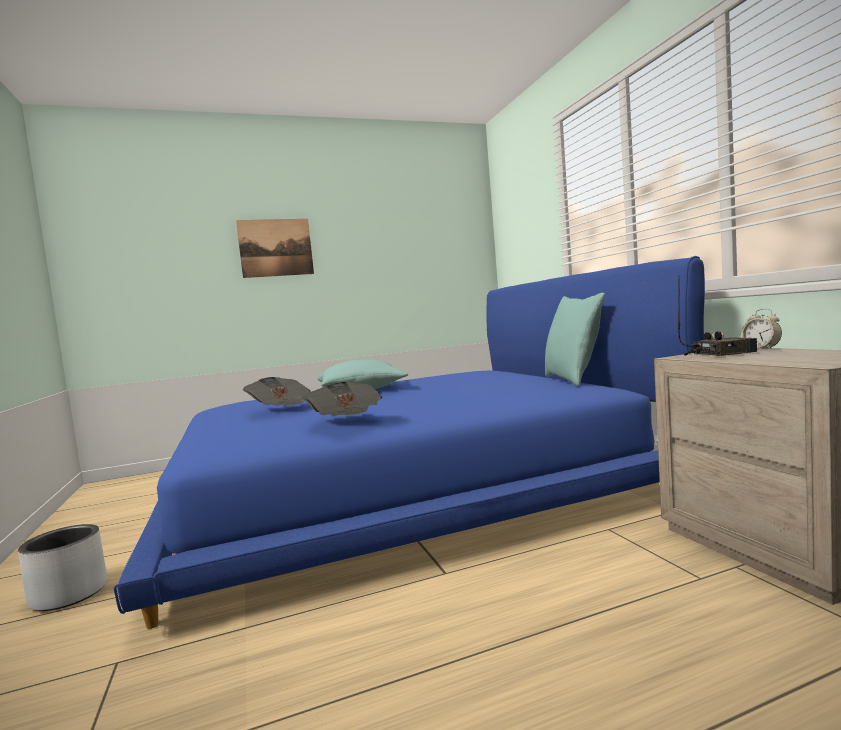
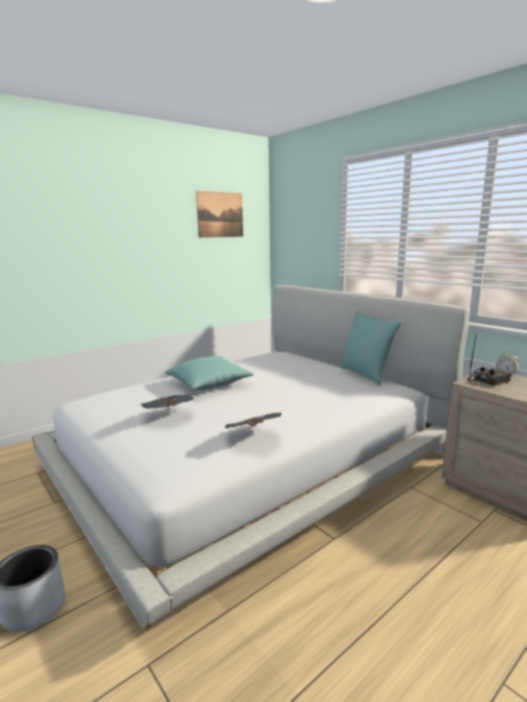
camera: 20 degrees left, 10 degrees up
blue bed [114,256,705,629] -> white bed [32,285,470,629]
picture [236,219,314,278] -> picture moved to [196,191,243,238]

